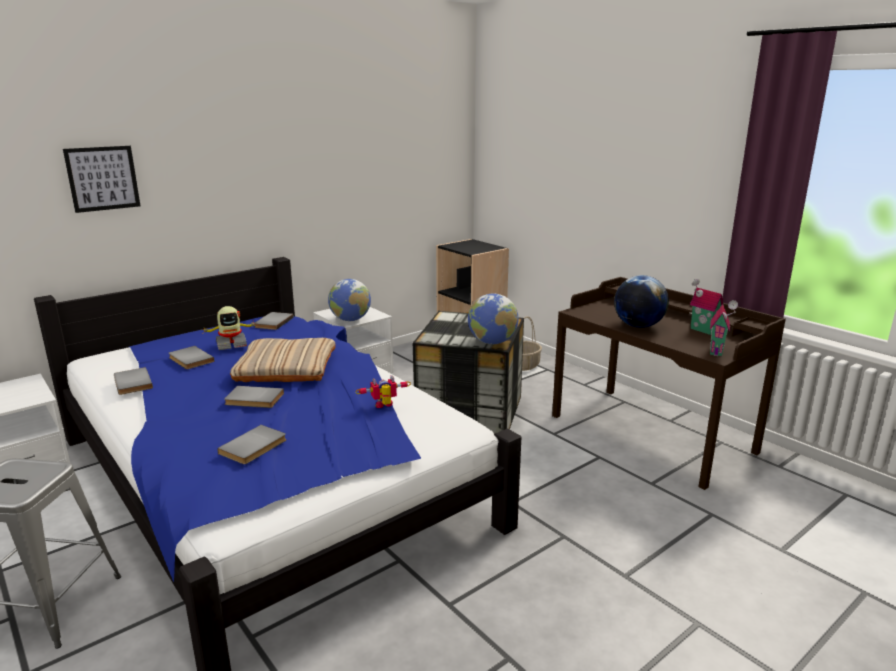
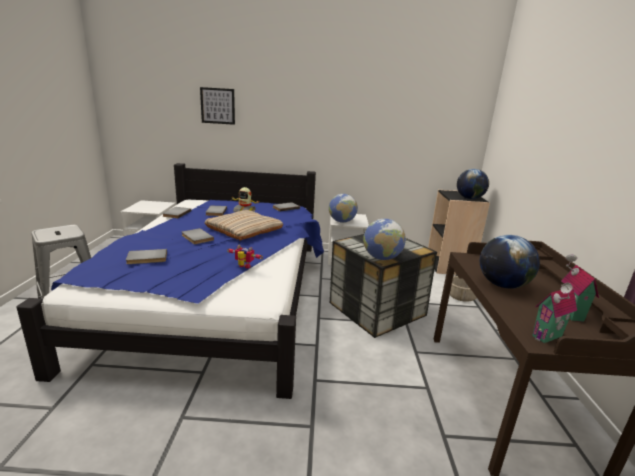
camera: 40 degrees right, 0 degrees up
none -> globe [457,169,489,199]

